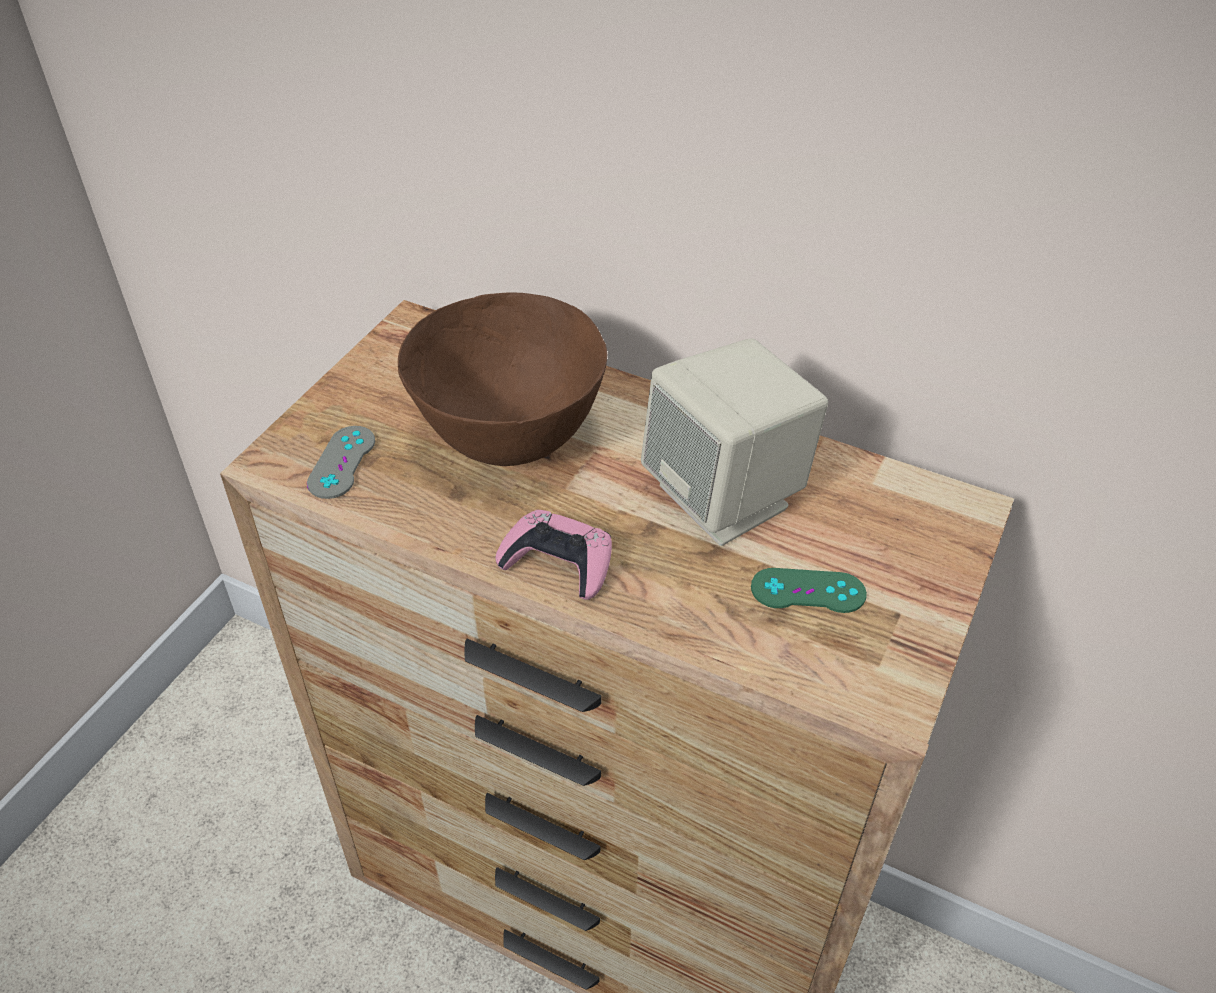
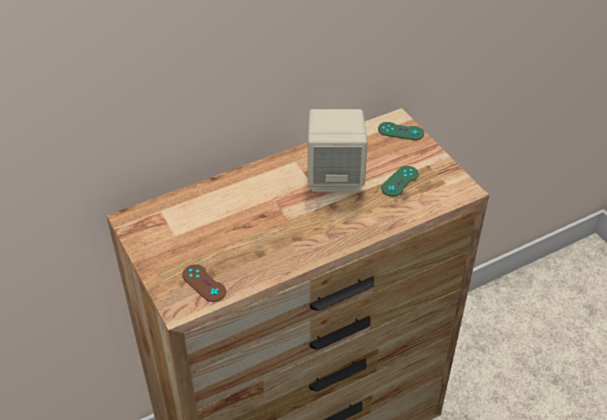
camera: 55 degrees left, 0 degrees up
grey game controller [307,426,375,499] -> brown game controller [182,264,226,302]
brown bowl [398,293,607,466] -> none
pink game controller [495,510,612,600] -> none
none -> green game controller [378,122,424,140]

